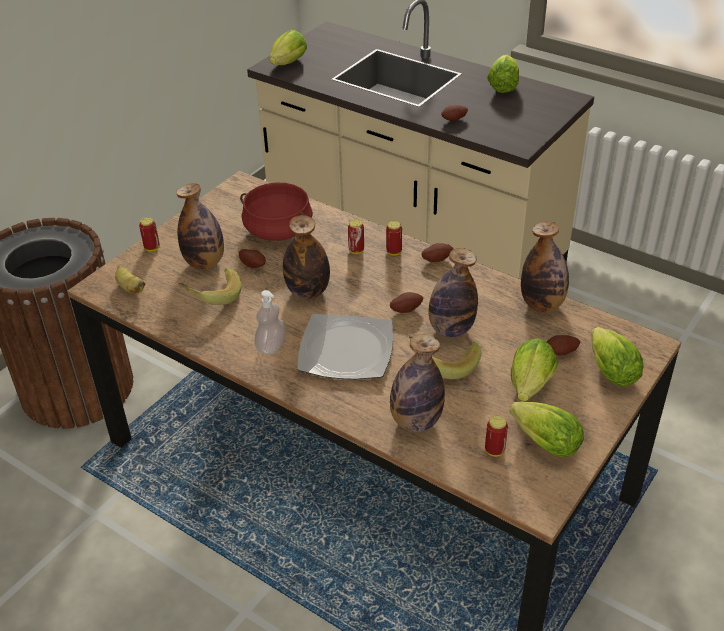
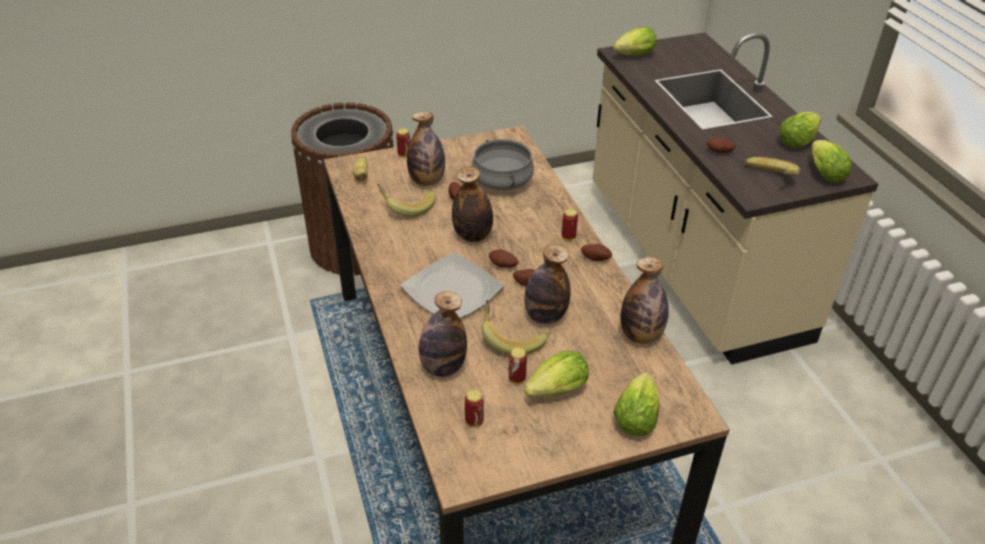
camera: 35 degrees right, 0 degrees up
red cooking pot [240,183,313,241] -> grey cooking pot [472,139,534,190]
soap dispenser [254,290,286,355] -> none
can [348,219,364,254] -> can moved to [508,348,527,384]
lettuce [510,402,584,457] -> lettuce moved to [812,140,852,183]
potato [547,335,580,356] -> potato moved to [489,249,519,268]
none -> banana [745,157,800,176]

